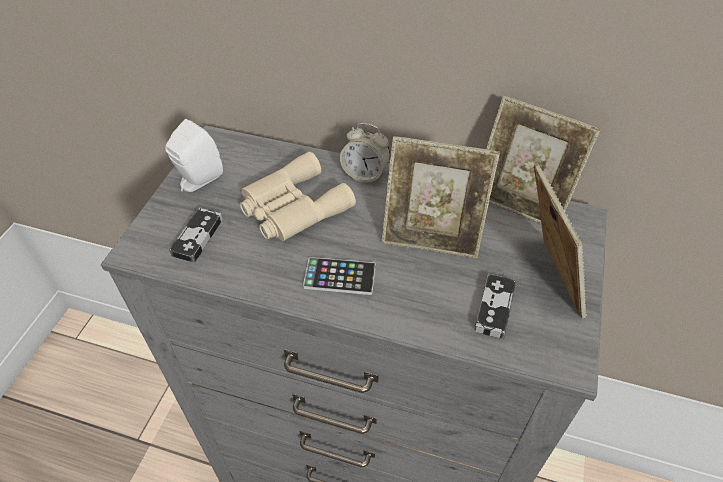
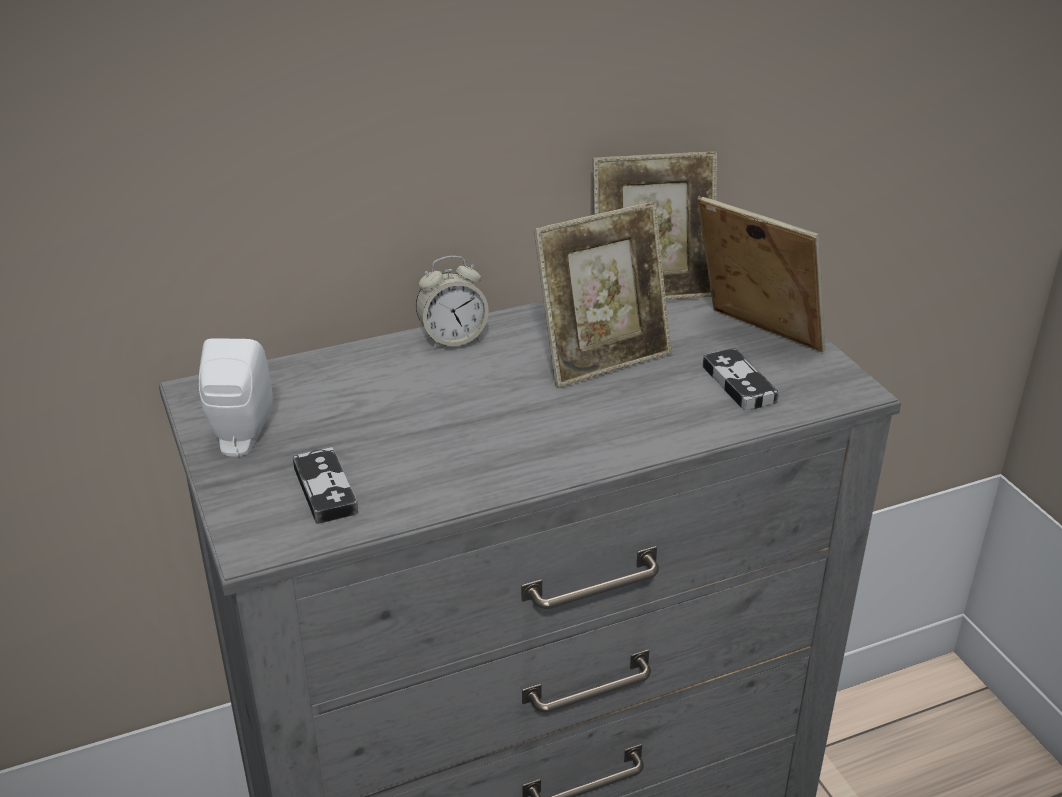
camera: 40 degrees left, 15 degrees down
beige binoculars [240,152,356,241] -> none
phone [303,257,376,295] -> none

